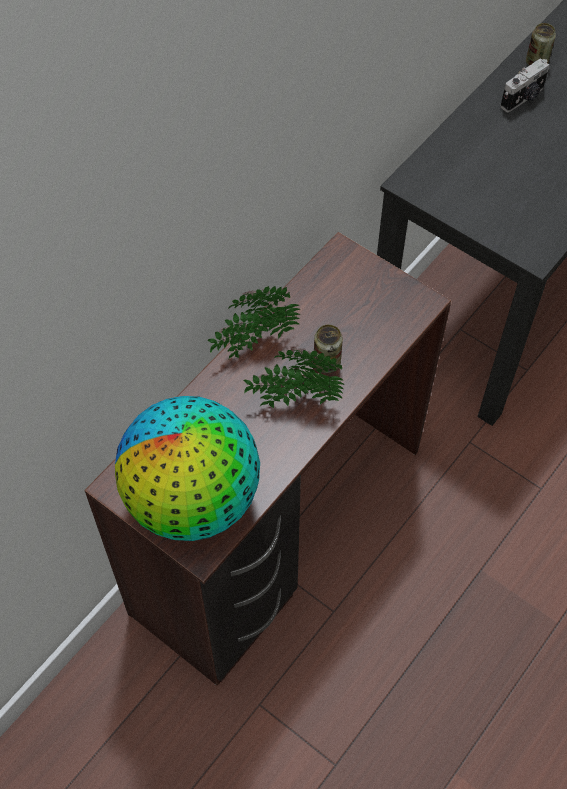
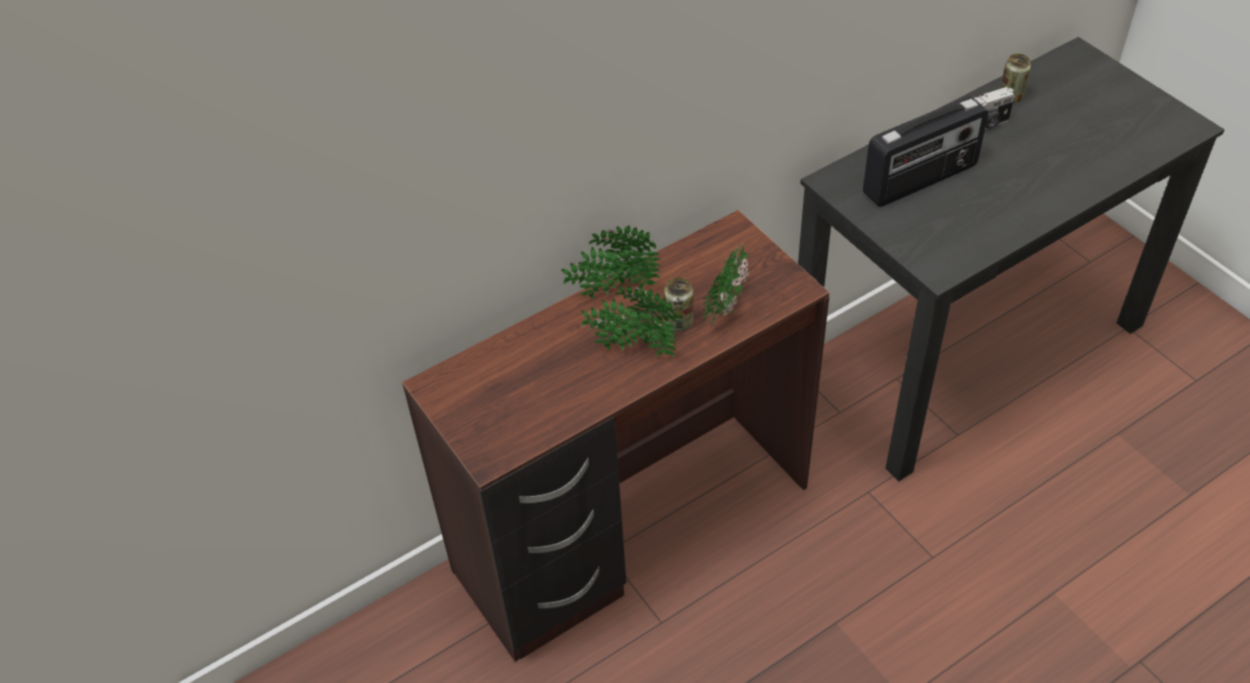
camera: 20 degrees right, 10 degrees down
globe [115,396,260,541] -> none
none -> potted plant [702,244,749,330]
none -> radio [863,96,988,207]

